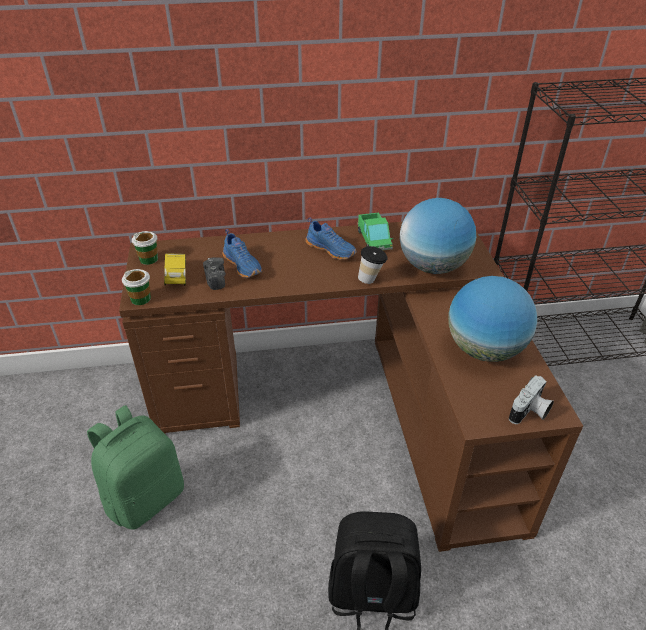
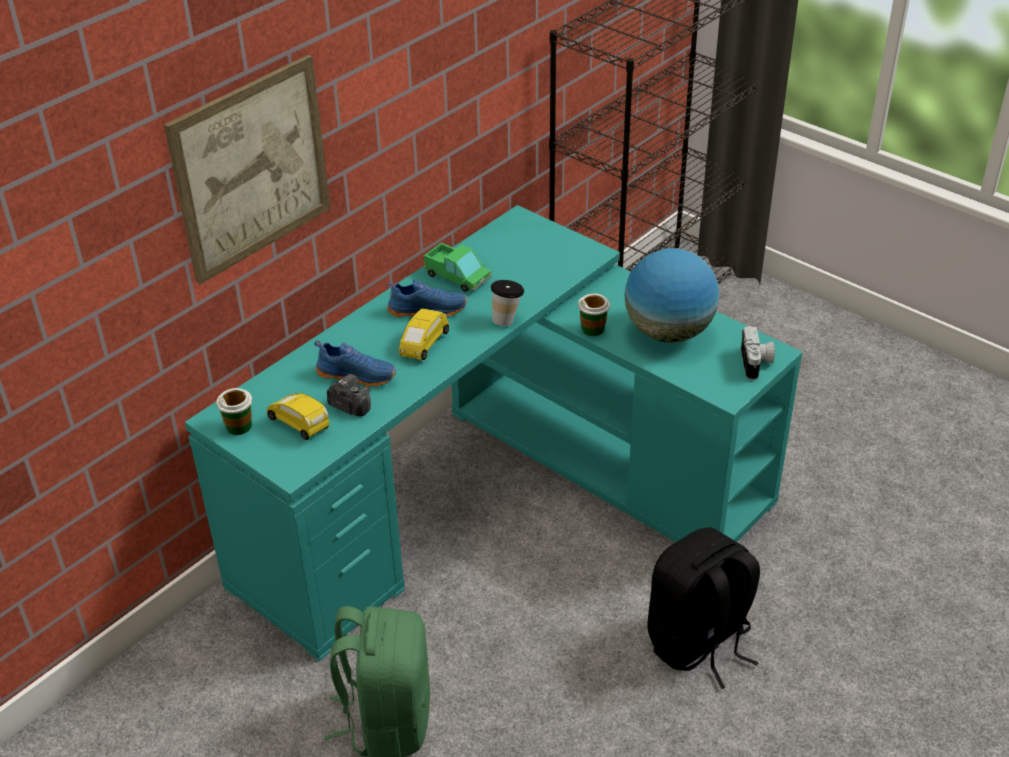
camera: 40 degrees left, 0 degrees up
brown desk [119,222,583,552] -> turquoise desk [185,205,802,661]
cup [122,269,151,305] -> cup moved to [578,293,610,336]
globe [400,198,476,274] -> none
none -> picture [164,55,330,284]
none -> yellow toy car [399,308,449,360]

